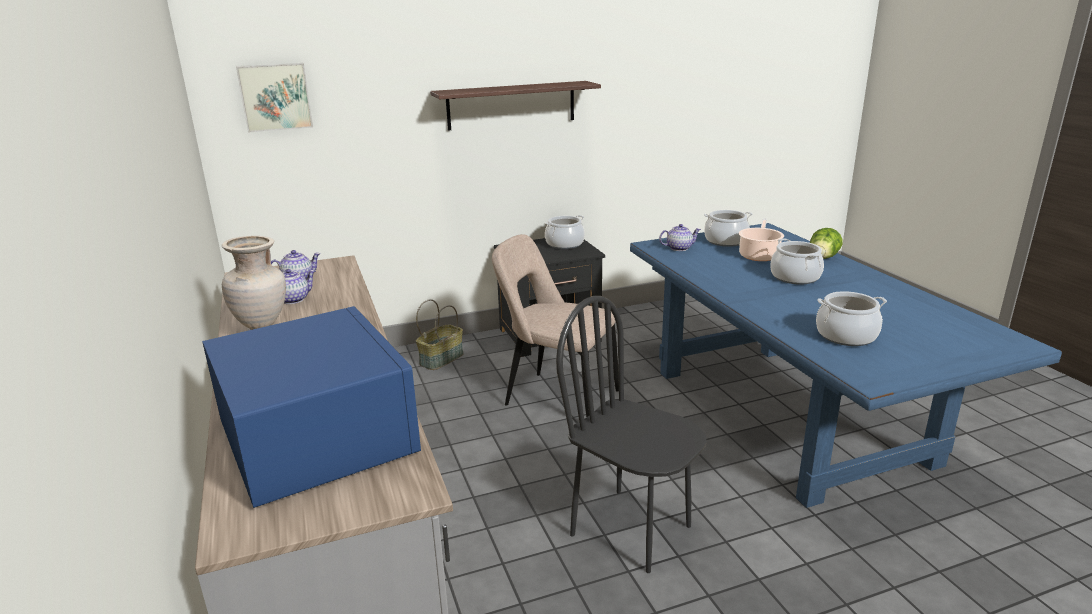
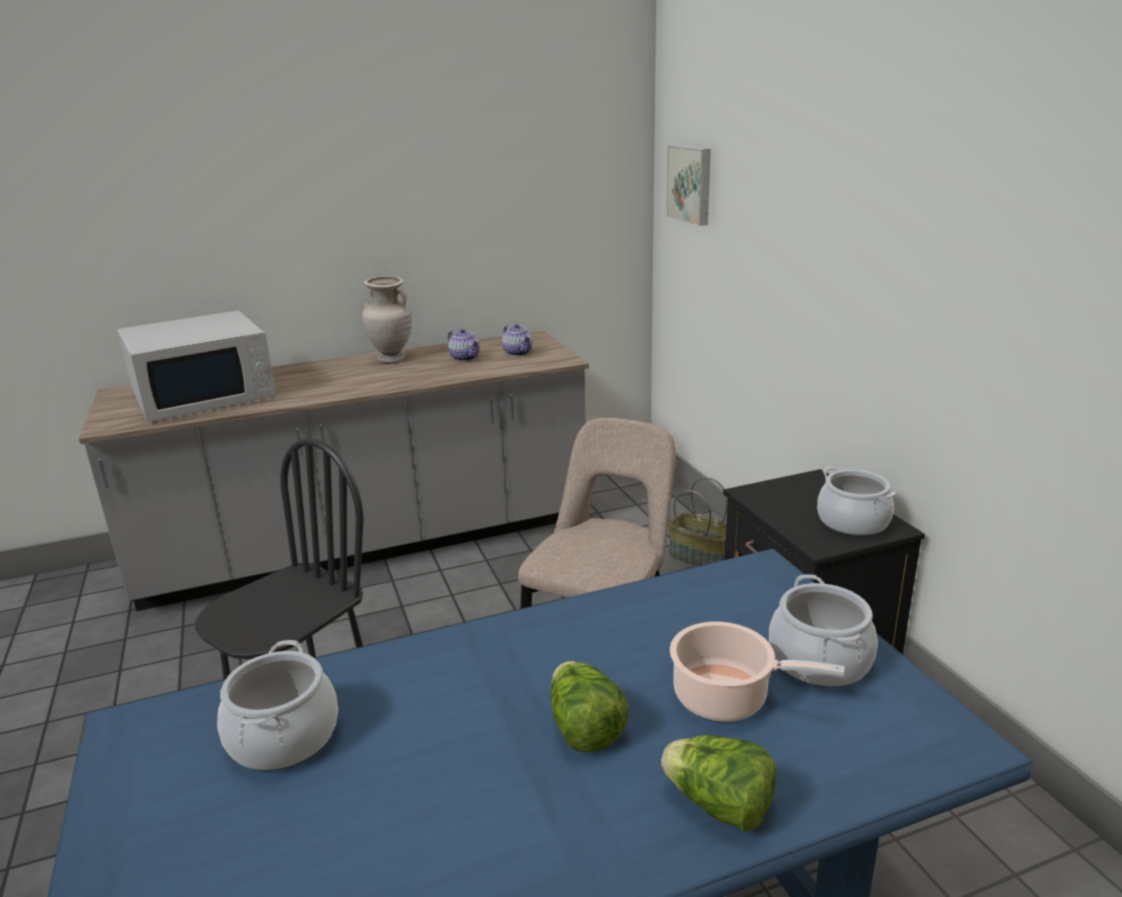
camera: 90 degrees right, 0 degrees up
blue microwave [202,306,421,508] -> white microwave [118,311,276,422]
shelf [430,81,601,131] -> none
teapot [659,224,701,251] -> none
cooking pot [770,238,824,285] -> lettuce [550,661,629,752]

